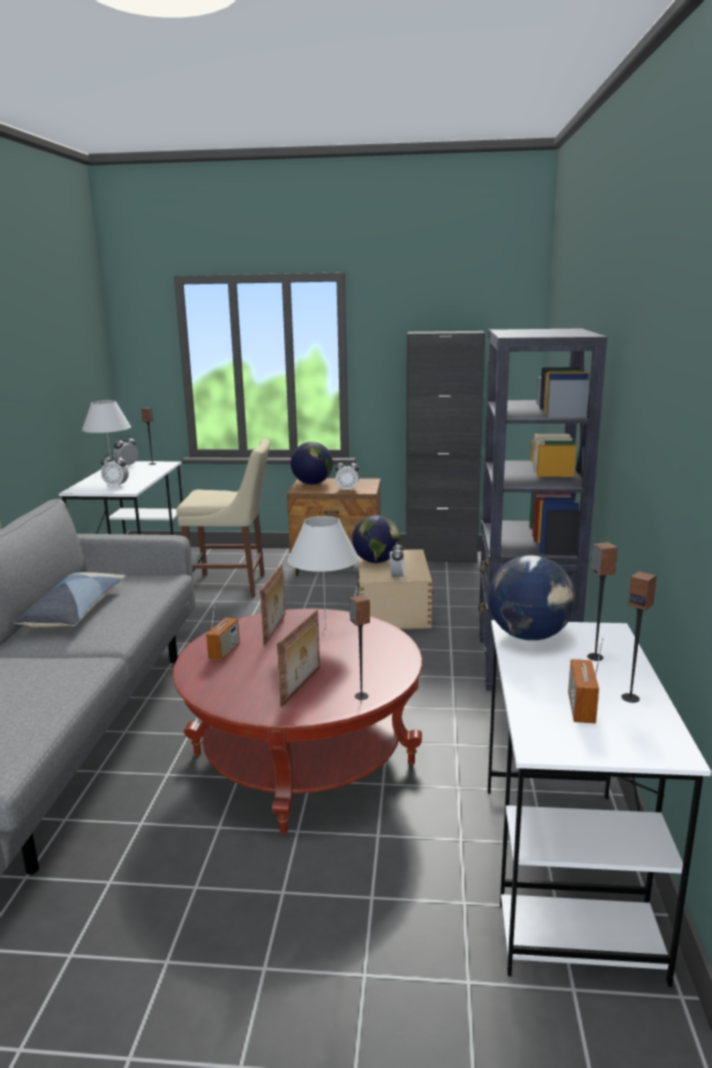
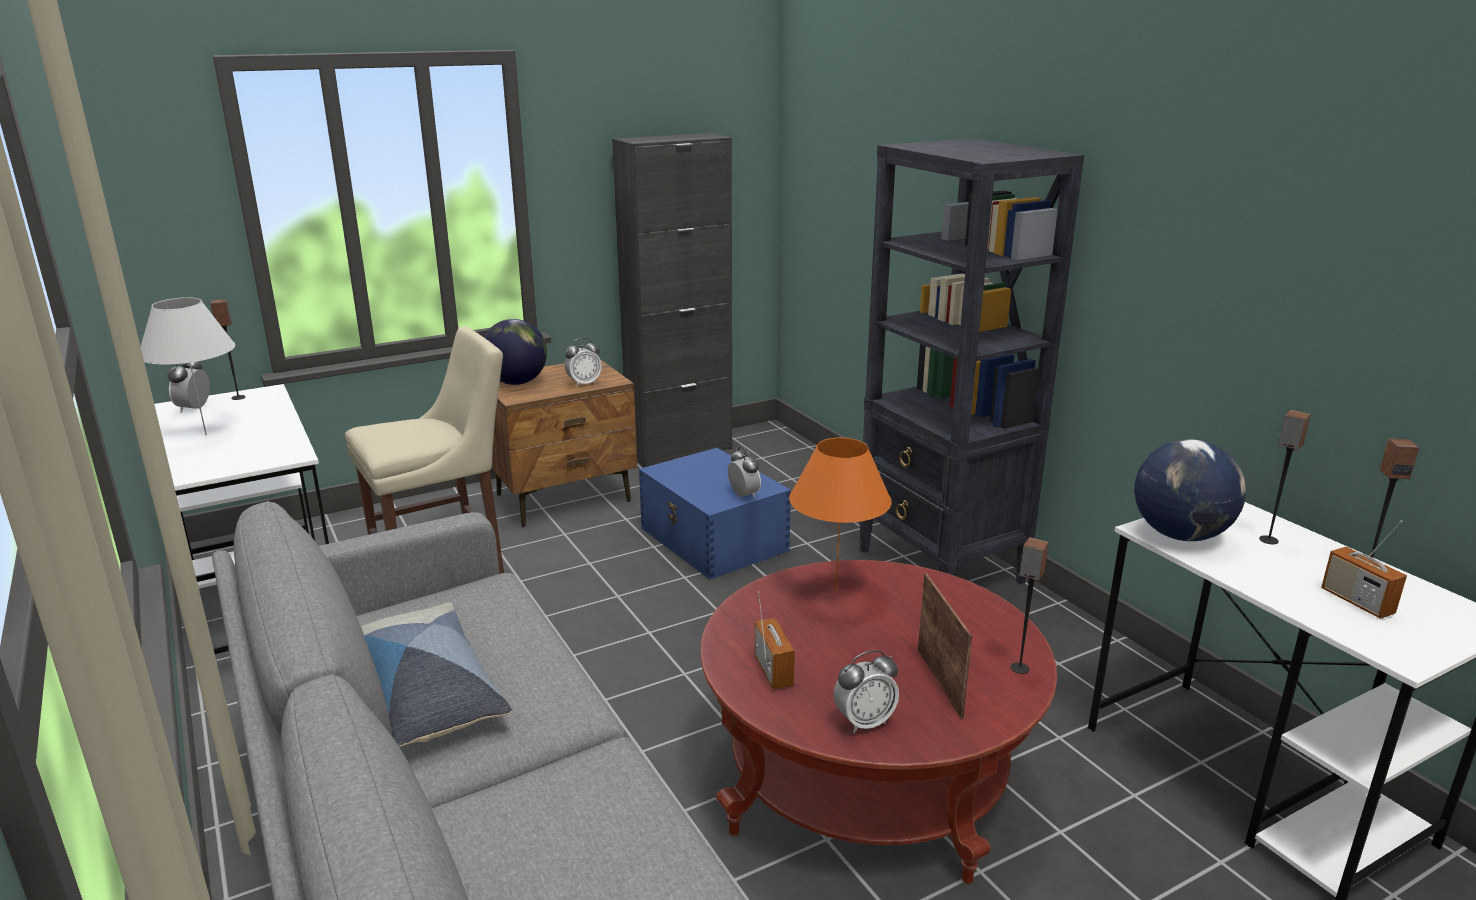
camera: 35 degrees left, 5 degrees up
alarm clock [101,453,129,487] -> alarm clock moved to [833,650,899,733]
picture frame [260,564,285,646] -> none
white table lamp [288,516,359,627] -> orange table lamp [789,438,892,592]
globe [352,515,400,563] -> none
beige storage box [357,549,434,629] -> blue storage box [639,448,791,579]

